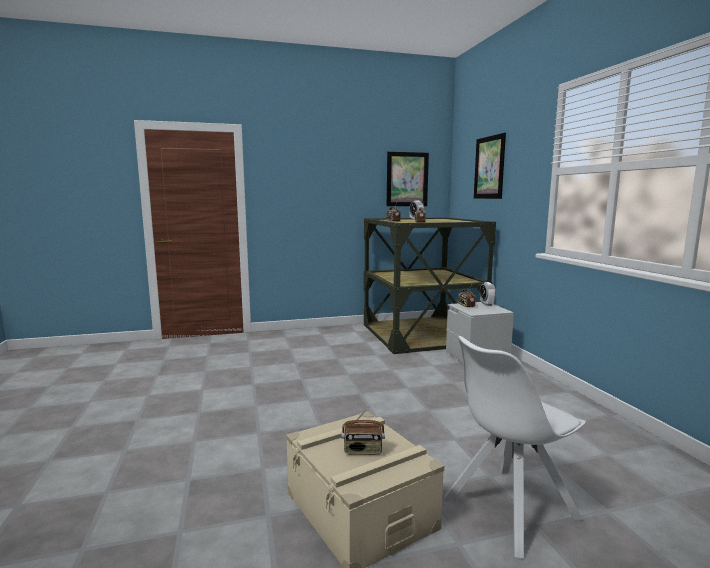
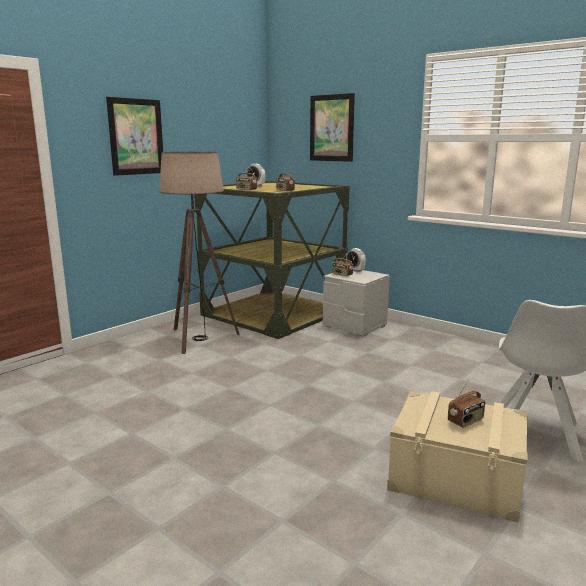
camera: 35 degrees left, 5 degrees up
picture [387,152,429,206] -> picture moved to [106,97,163,176]
none -> floor lamp [159,152,240,354]

